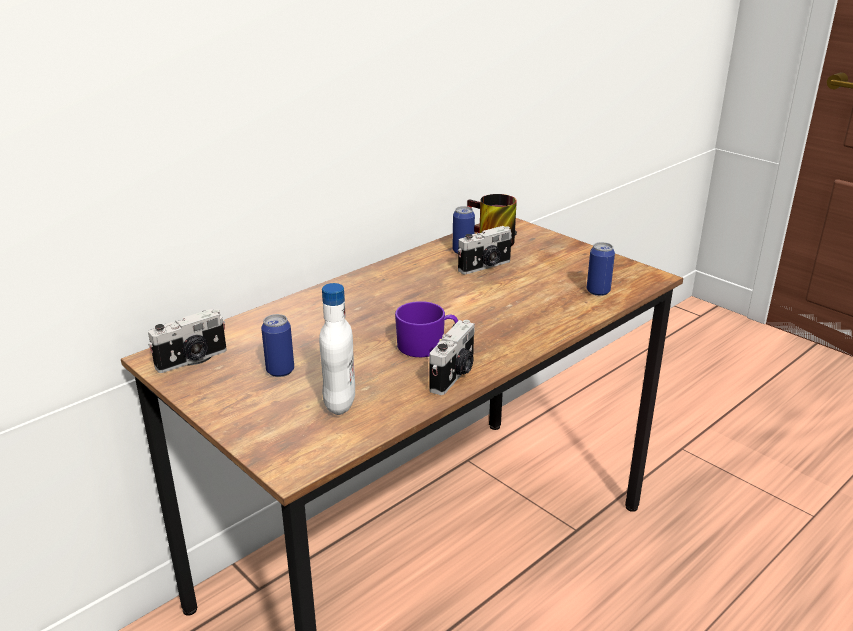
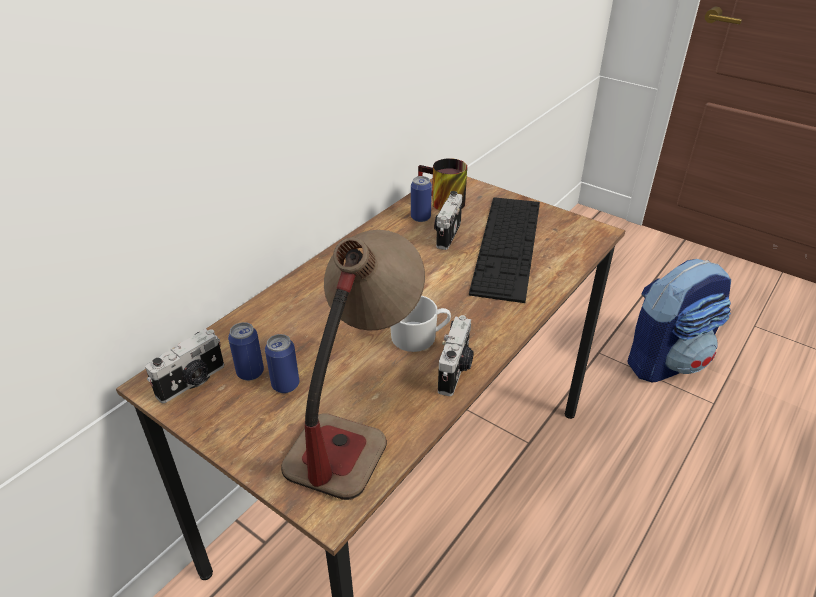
camera: 10 degrees left, 10 degrees up
white bottle [319,283,355,415] -> table lamp [281,230,425,500]
purple mug [395,301,458,357] -> white mug [390,296,451,352]
camera [458,226,512,274] -> camera turned 150 degrees clockwise [434,191,462,250]
can [587,242,615,296] -> can moved to [228,322,264,381]
none -> keyboard [469,197,540,303]
none -> backpack [627,259,731,382]

